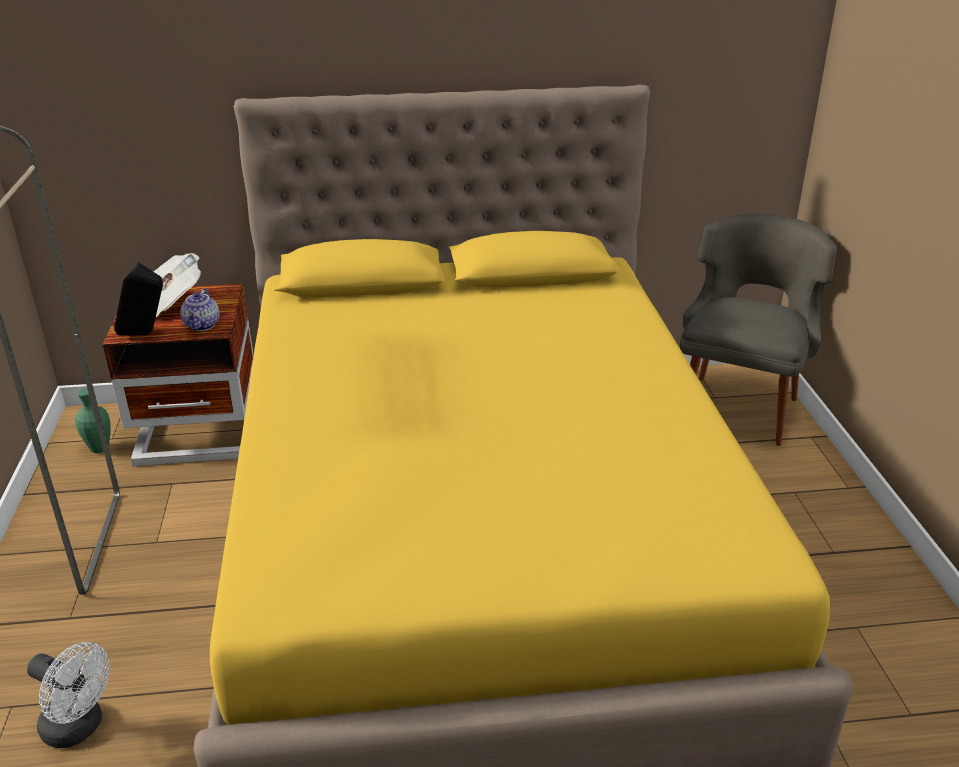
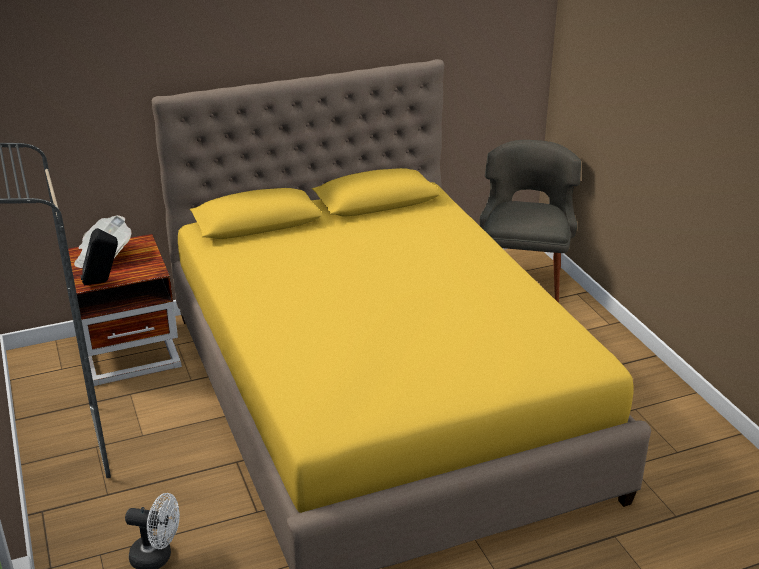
camera: 15 degrees left, 0 degrees up
green vase [75,388,111,453] -> none
teapot [180,288,220,331] -> none

